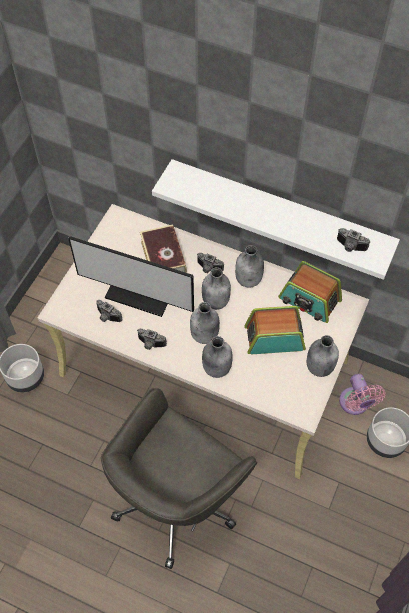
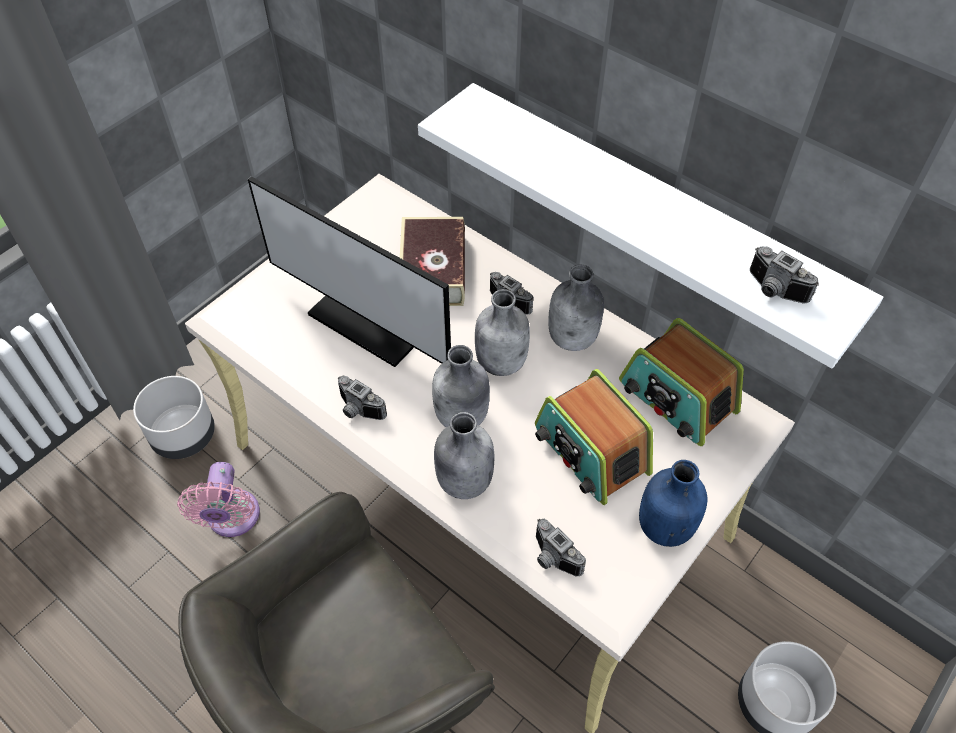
camera: 15 degrees right, 5 degrees down
camera [96,300,123,322] -> camera moved to [536,519,586,576]
radio [244,306,306,354] -> radio turned 135 degrees counterclockwise [535,369,653,505]
grey bottle [307,335,339,377] -> blue bottle [639,460,708,547]
pink fan [339,374,385,415] -> pink fan moved to [177,462,260,537]

